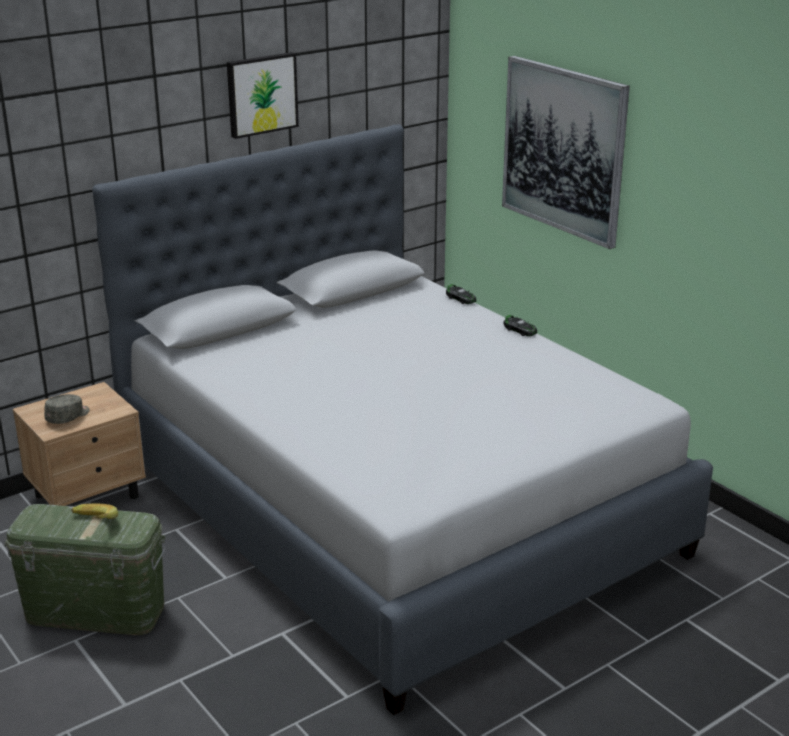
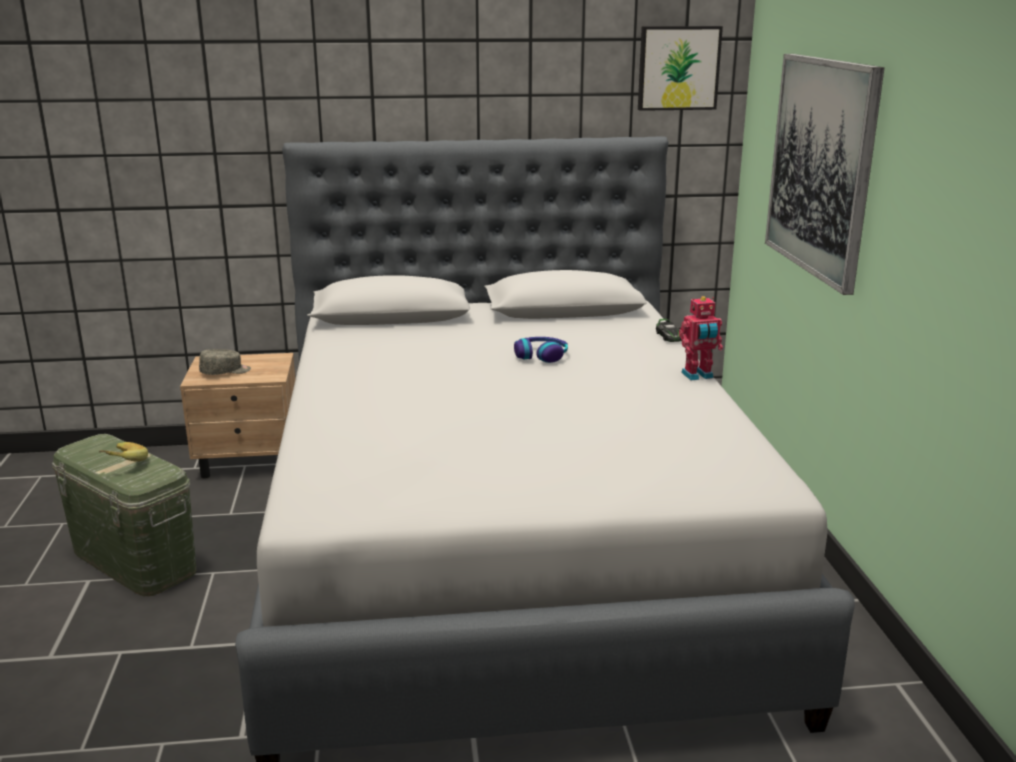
camera: 30 degrees right, 5 degrees down
picture [227,52,299,139] -> picture moved to [638,26,723,111]
toy car [504,315,537,336] -> toy robot [679,296,723,380]
none -> headphones [514,337,568,363]

